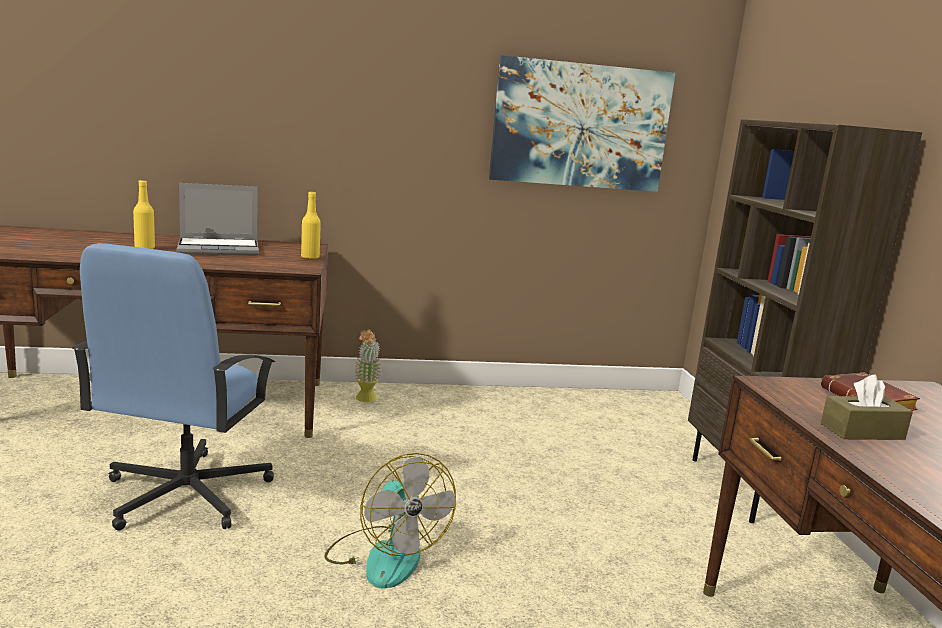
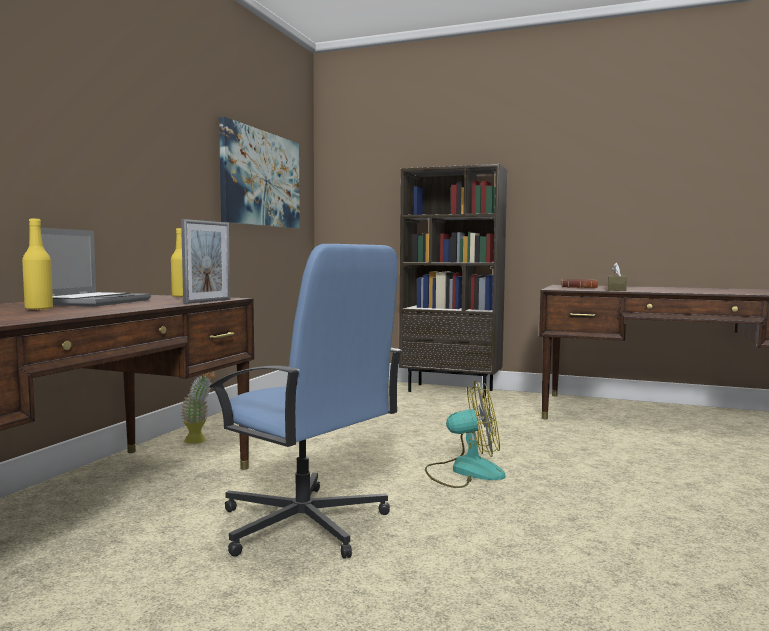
camera: 60 degrees left, 10 degrees down
none -> picture frame [181,219,230,304]

